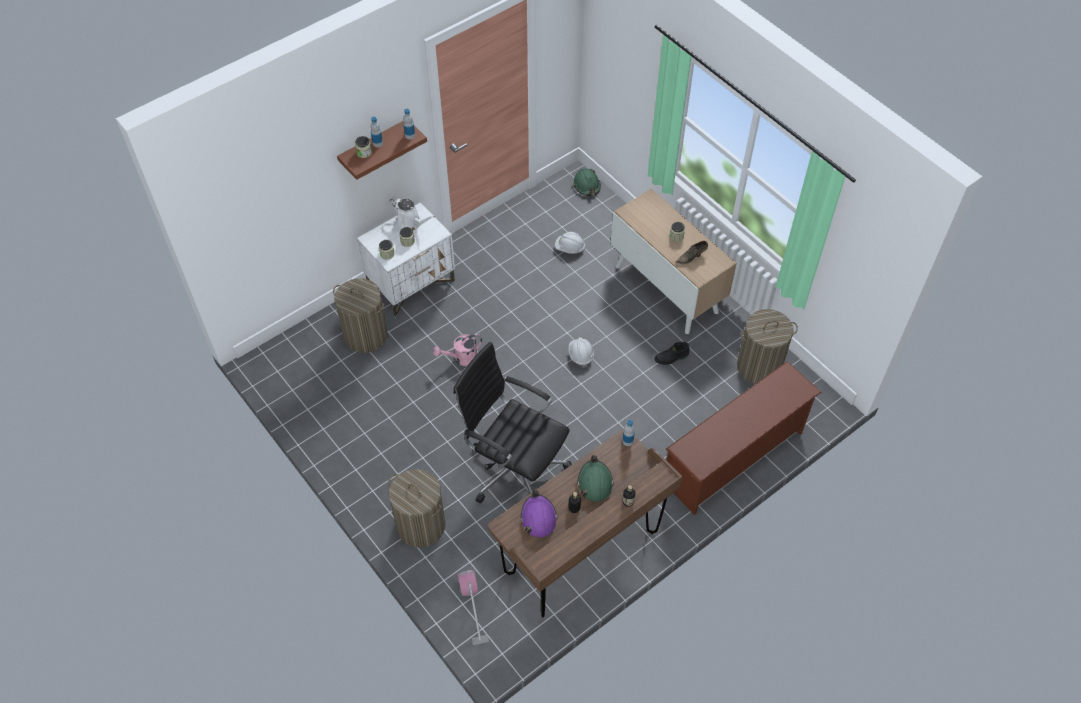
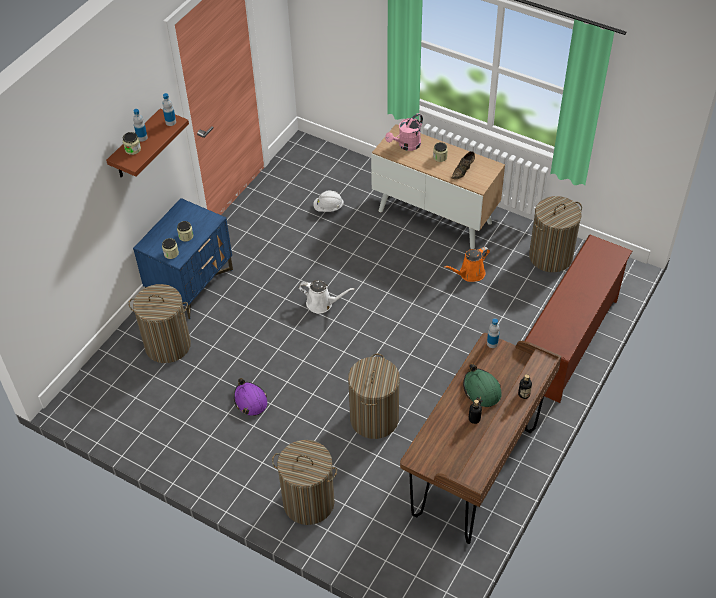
camera: 20 degrees left, 5 degrees down
white nightstand [357,202,455,317] -> blue nightstand [133,198,233,320]
white watering can [390,196,435,231] -> white watering can moved to [299,280,355,314]
pink watering can [433,334,482,366] -> pink watering can moved to [385,113,423,151]
black office chair [454,342,572,503] -> laundry basket [348,353,400,439]
vacuum cleaner [458,570,489,645] -> none
purple hard hat [521,490,557,537] -> purple hard hat moved to [234,378,267,416]
white hard hat [569,337,594,367] -> none
green hard hat [573,168,601,196] -> none
black boot [654,342,689,365] -> orange watering can [444,247,490,282]

